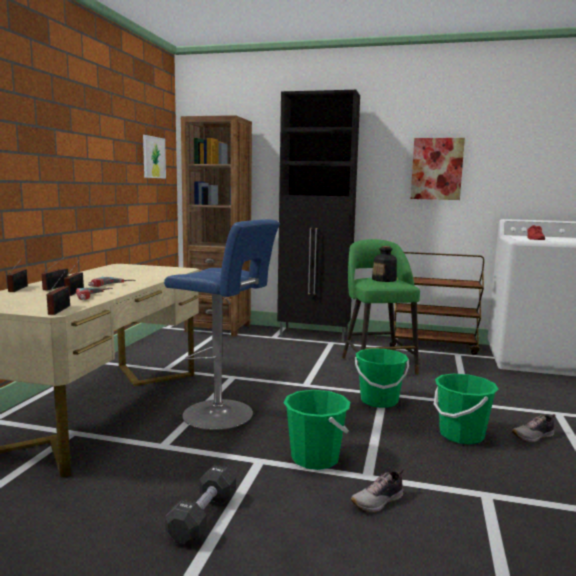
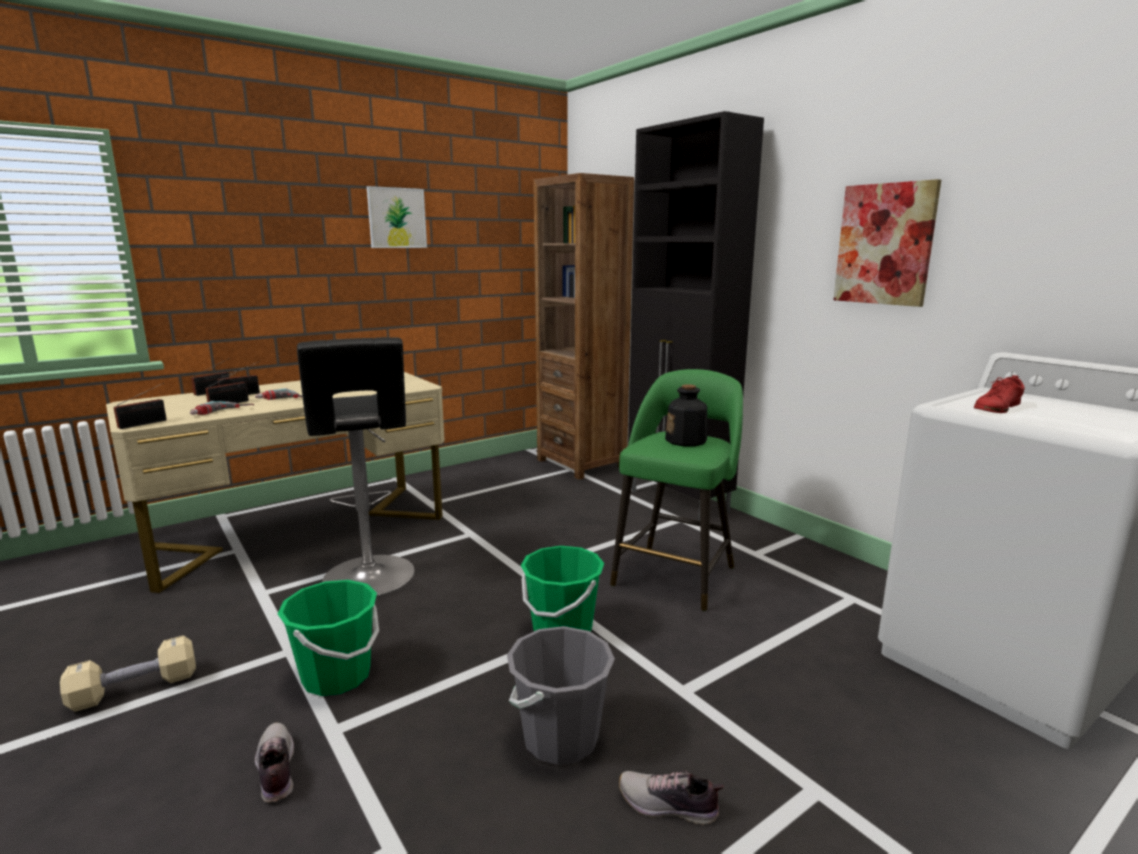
camera: 40 degrees right, 5 degrees up
picture [143,135,166,179] -> picture moved to [367,186,427,248]
blue stool [164,219,280,430] -> black stool [297,337,414,596]
black dumbbell [165,465,236,546] -> beige dumbbell [60,635,196,712]
shoe [351,469,404,512] -> shoe turned 60 degrees clockwise [255,722,294,803]
brown cart [390,252,484,355] -> none
green bucket [434,373,498,444] -> grey bucket [507,626,615,765]

